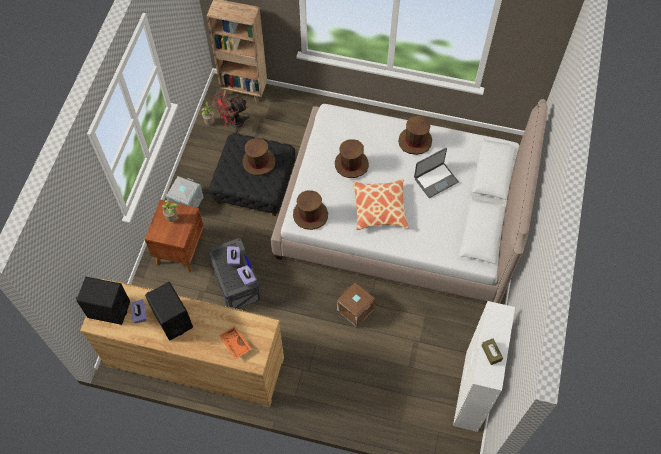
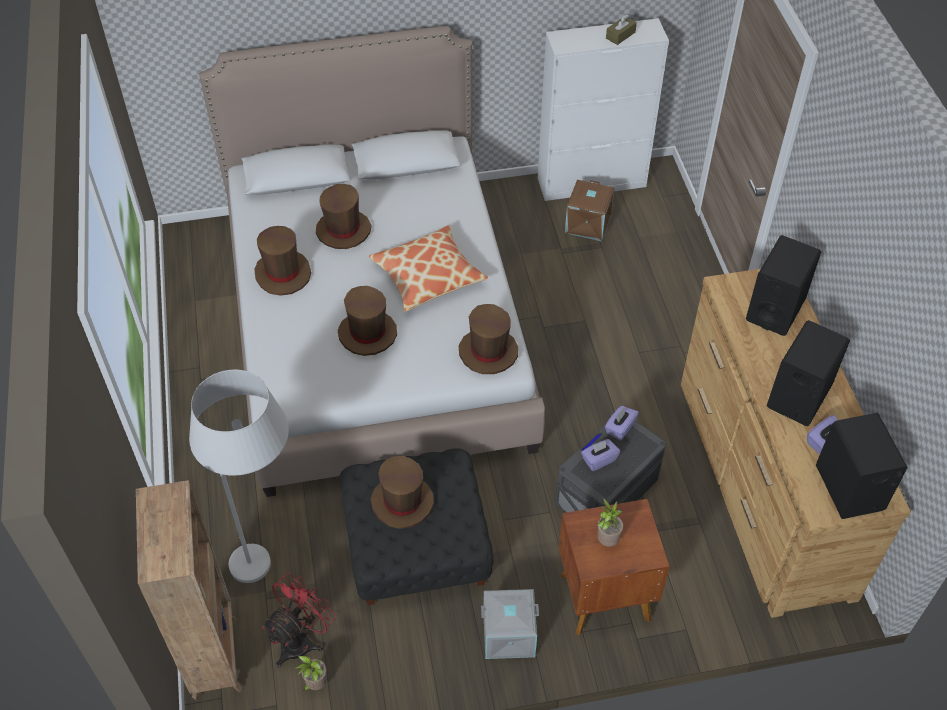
camera: 115 degrees left, 10 degrees down
red fan [214,93,249,133] -> red fan turned 90 degrees counterclockwise [262,572,336,668]
orange tray [219,326,252,360] -> black speaker [746,235,821,336]
brown storage box [337,282,376,327] -> brown storage box moved to [565,180,615,241]
laptop [414,148,459,198] -> brown hat [316,184,372,249]
none -> white floor lamp [189,370,289,583]

